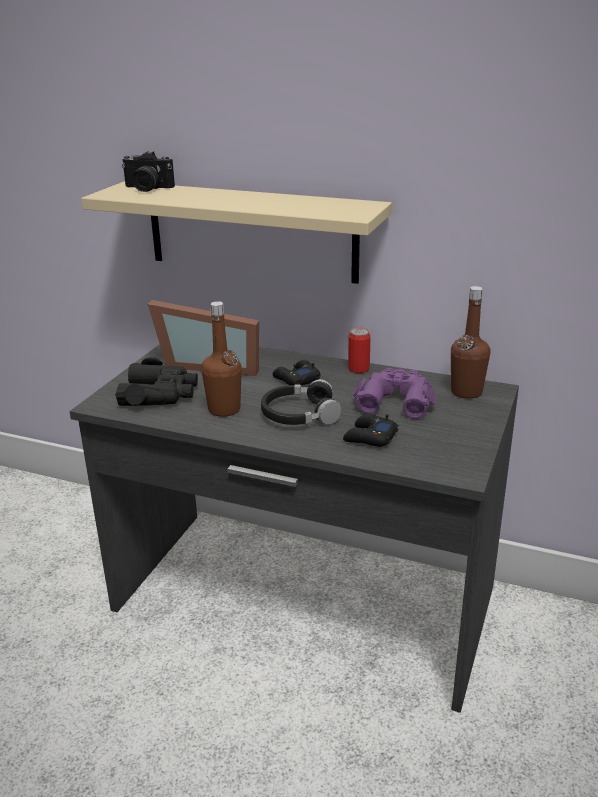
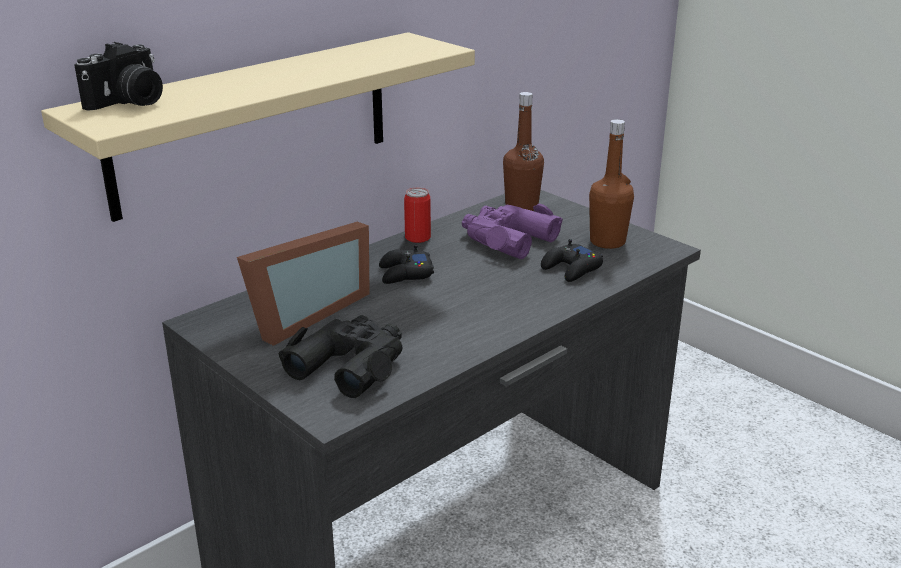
camera: 65 degrees left, 0 degrees up
brown bottle [201,301,242,417] -> brown bottle moved to [589,119,634,249]
black headphones [261,379,342,425] -> none

